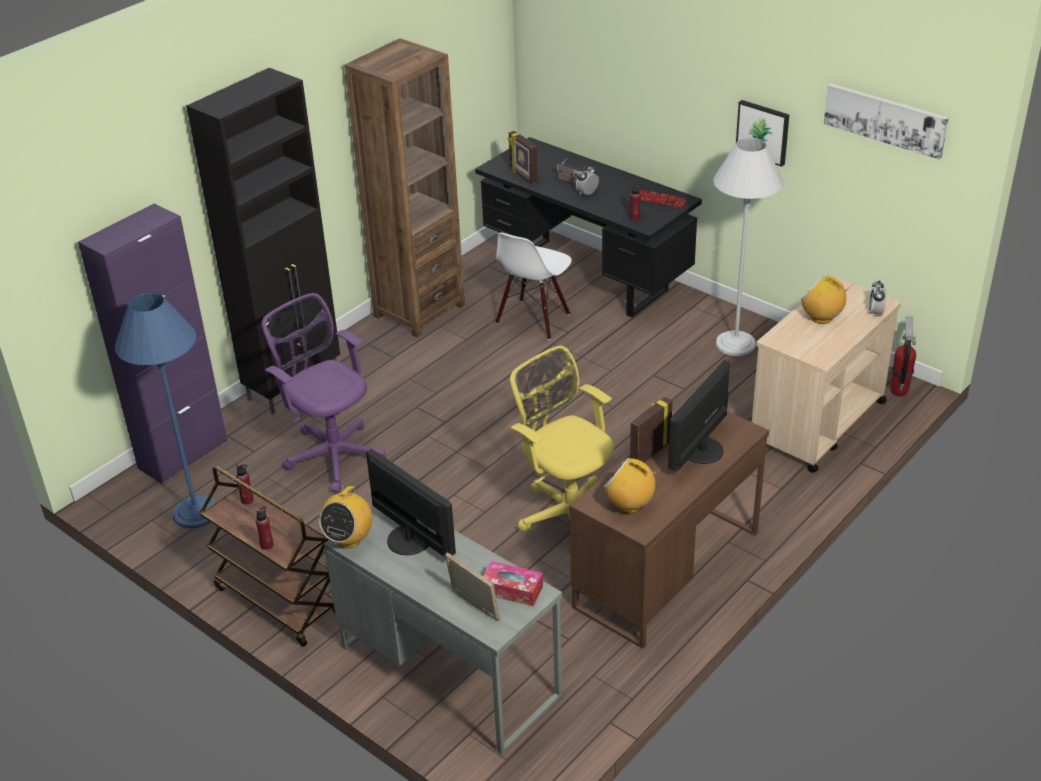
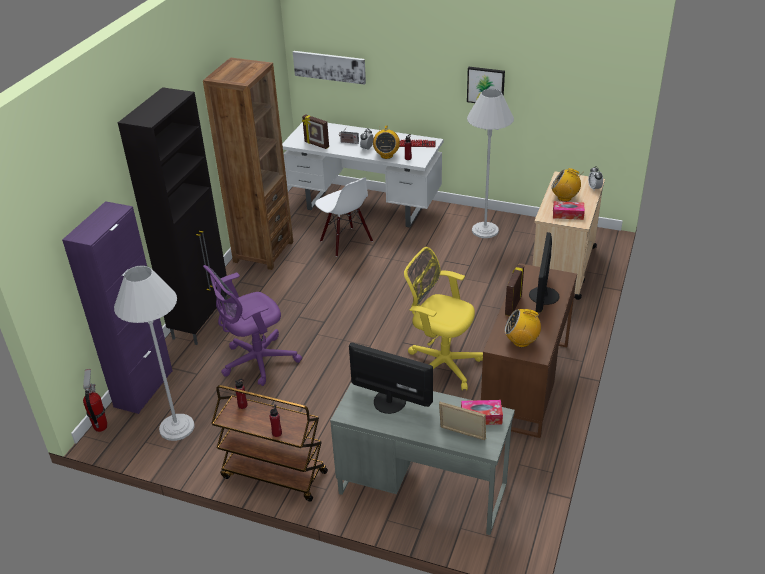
camera: 20 degrees left, 0 degrees up
blue floor lamp [115,292,216,528] -> white floor lamp [114,266,195,441]
purple office chair [262,293,386,493] -> purple office chair turned 60 degrees counterclockwise [203,265,302,386]
radio [319,482,372,548] -> radio moved to [373,126,400,159]
black desk [475,137,702,318] -> white desk [282,122,443,227]
white chair [495,232,572,340] -> white chair turned 45 degrees counterclockwise [315,177,373,257]
picture [824,83,949,159] -> picture moved to [293,51,366,85]
fire extinguisher [891,316,916,397] -> fire extinguisher moved to [83,369,107,432]
none -> tissue box [553,201,585,220]

